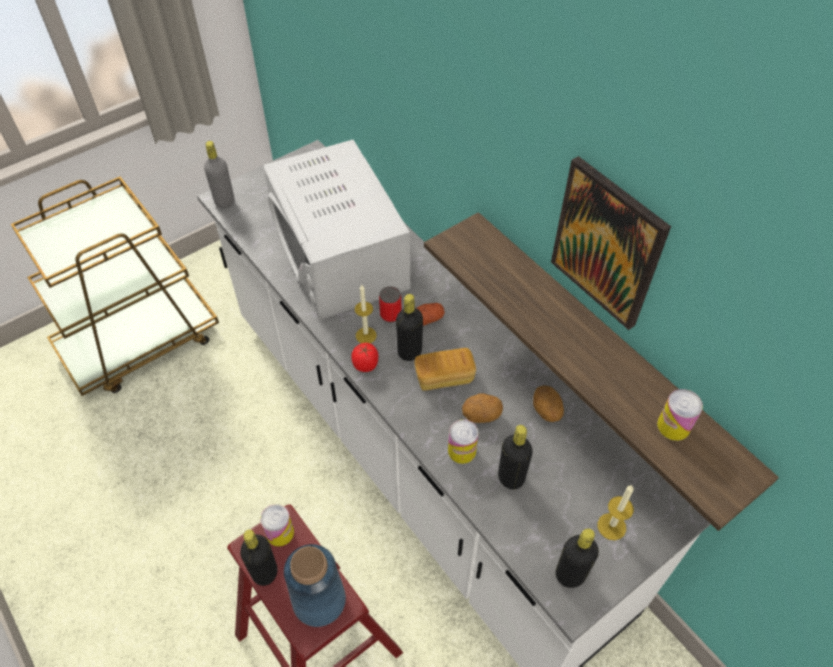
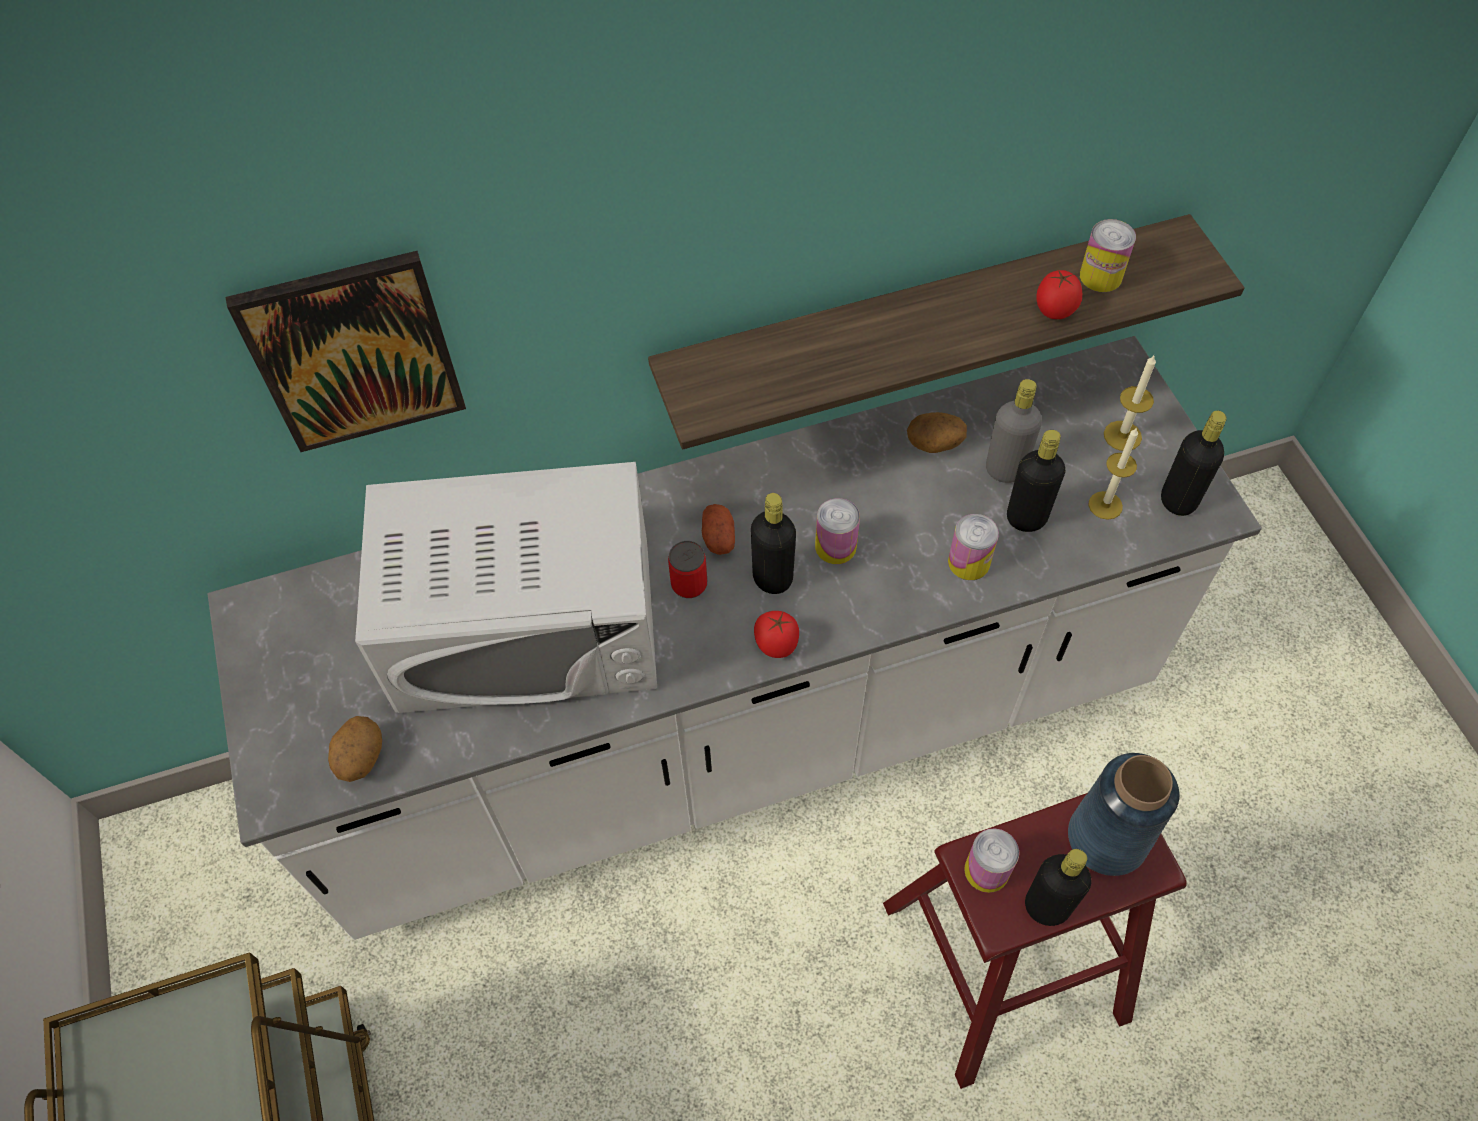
camera: 70 degrees left, 5 degrees up
grey bottle [204,141,234,208] -> grey bottle moved to [986,379,1042,483]
candle [355,285,377,343] -> candle moved to [1088,427,1138,520]
bread [415,348,476,391] -> can [815,498,860,564]
potato [462,393,503,423] -> potato moved to [328,716,382,782]
picture [551,156,671,330] -> picture moved to [226,251,466,452]
none -> tomato [1036,270,1082,319]

